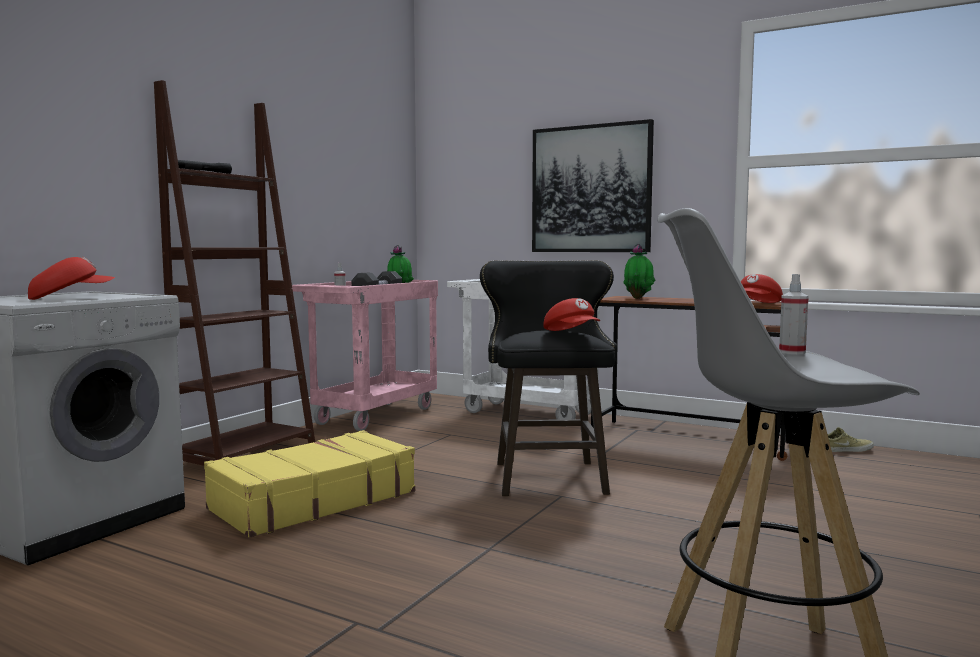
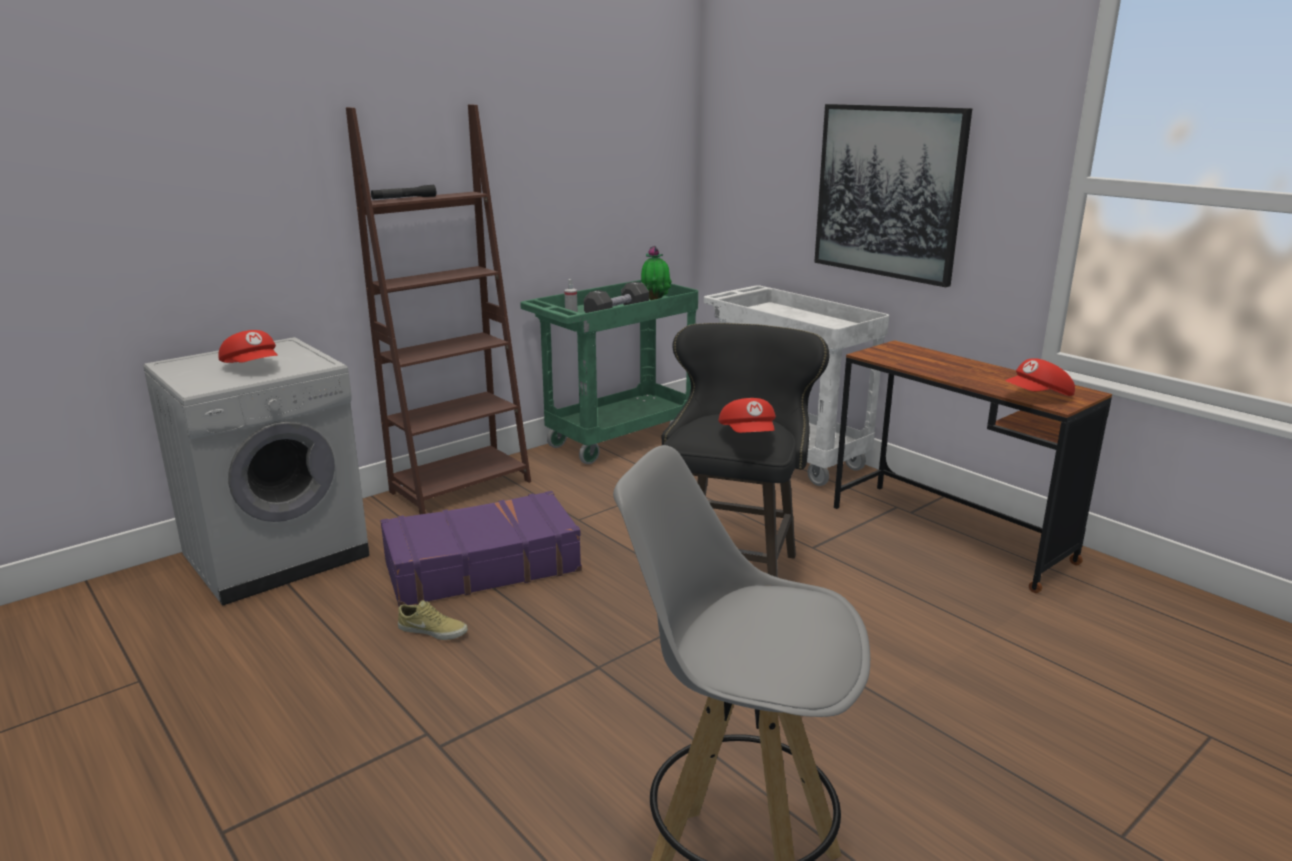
camera: 20 degrees right, 15 degrees up
red cap [28,257,115,300] -> red cap turned 60 degrees clockwise [218,330,278,363]
yellow suitcase [204,430,415,538] -> purple suitcase [381,491,582,606]
pink cart [292,280,438,431] -> green cart [520,280,698,464]
potted plant [624,244,655,299] -> none
spray bottle [779,274,809,354] -> none
beige shoe [828,427,874,452] -> beige shoe moved to [398,600,468,640]

